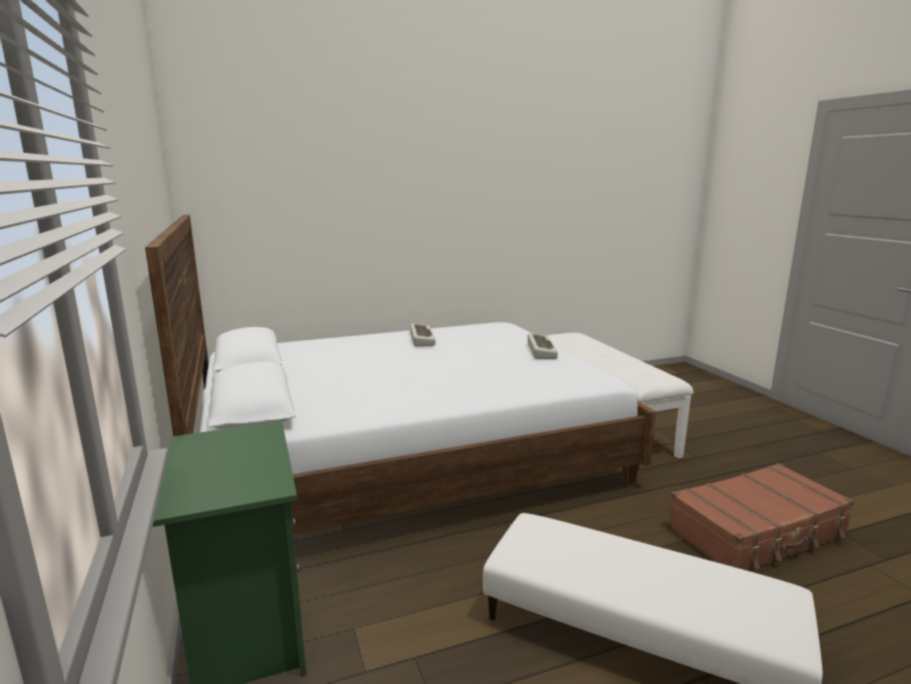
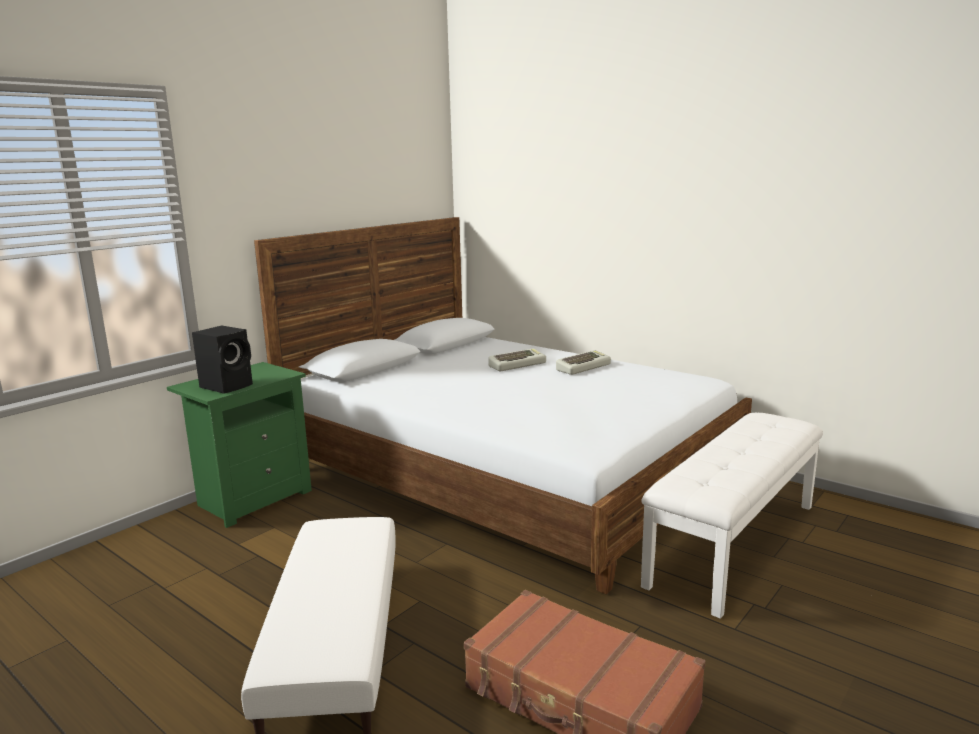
camera: 60 degrees right, 0 degrees up
keyboard [527,333,558,359] -> keyboard moved to [488,348,546,371]
none -> black speaker [192,325,253,394]

